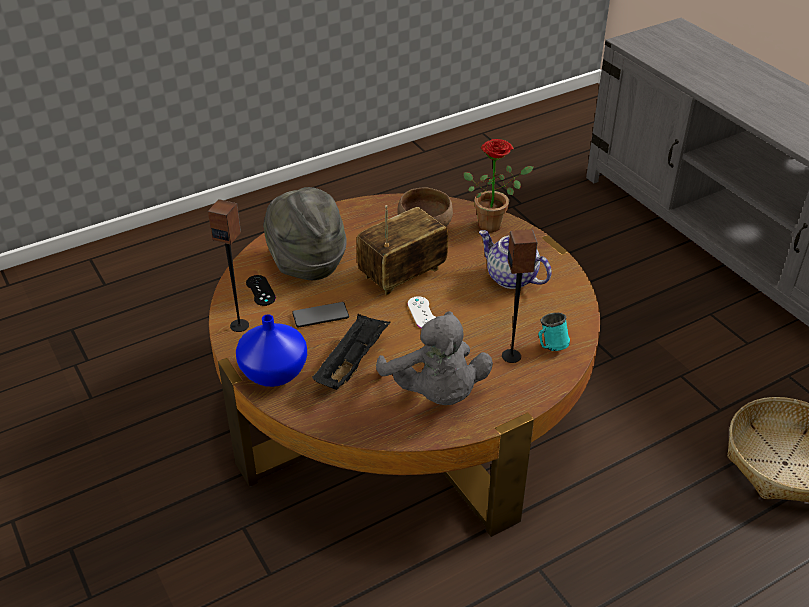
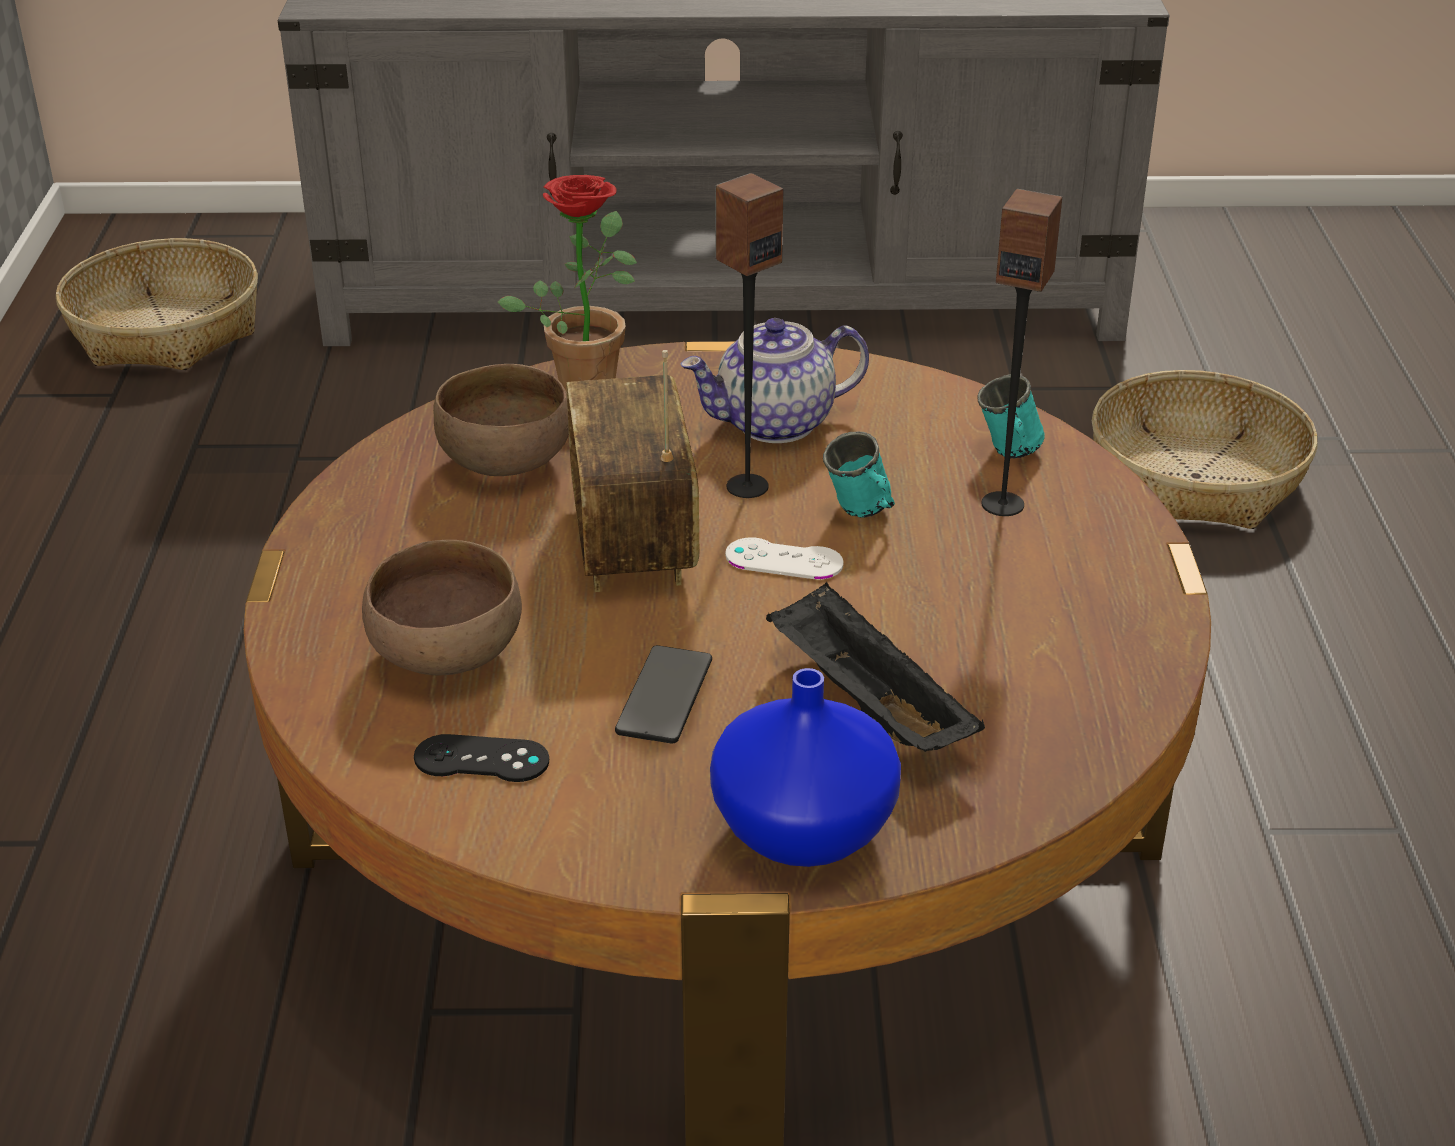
camera: 60 degrees left, 5 degrees down
speaker [208,199,249,332] -> speaker moved to [715,173,783,498]
grey hat [263,187,347,280] -> brown bowl [362,540,522,675]
grey plush toy [376,311,493,405] -> none
none -> basket [56,238,258,370]
none -> turquoise mug [823,432,895,517]

